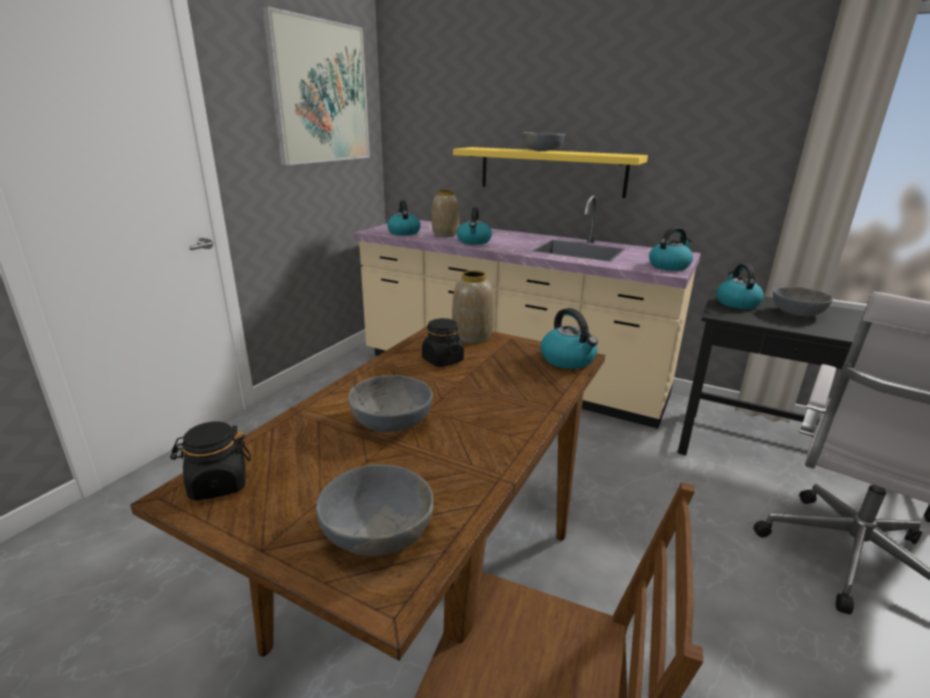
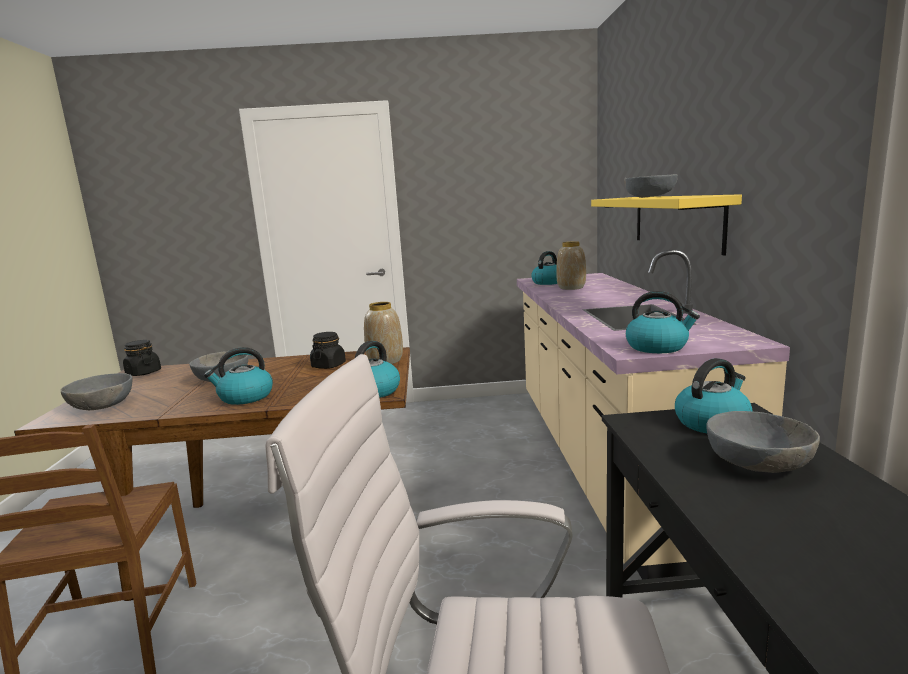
camera: 60 degrees right, 10 degrees down
picture [262,6,370,165] -> none
kettle [457,207,492,245] -> kettle moved to [204,347,273,405]

